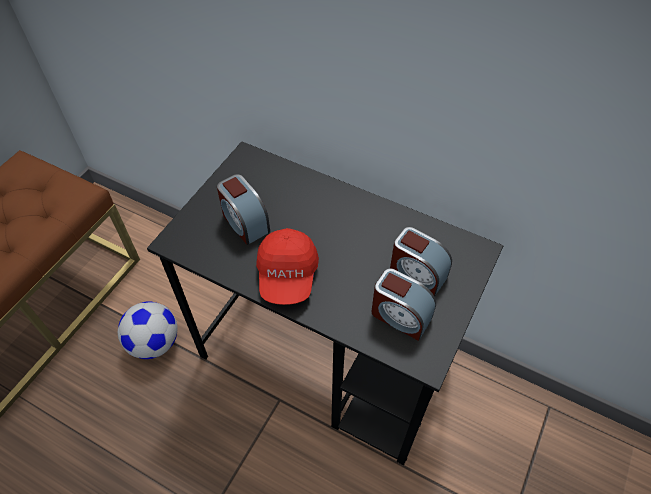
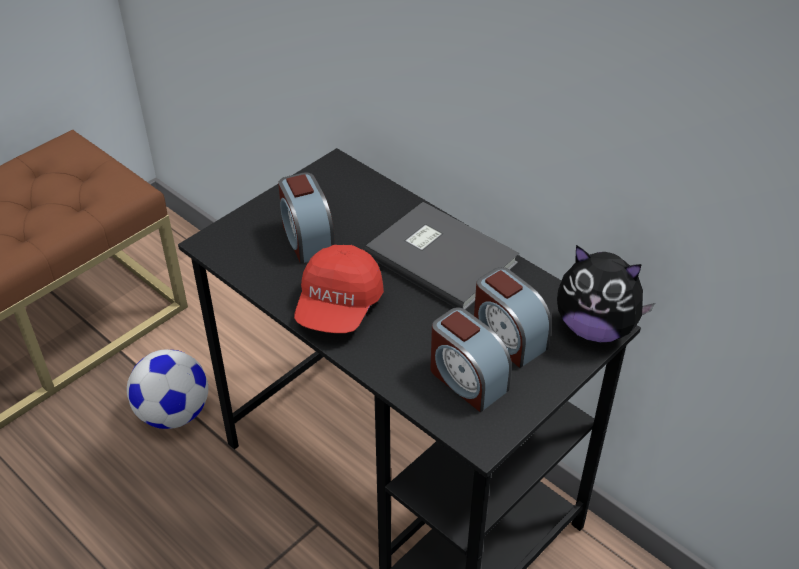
camera: 15 degrees right, 10 degrees down
none -> grey book [365,202,519,310]
none -> plush toy [557,245,655,342]

